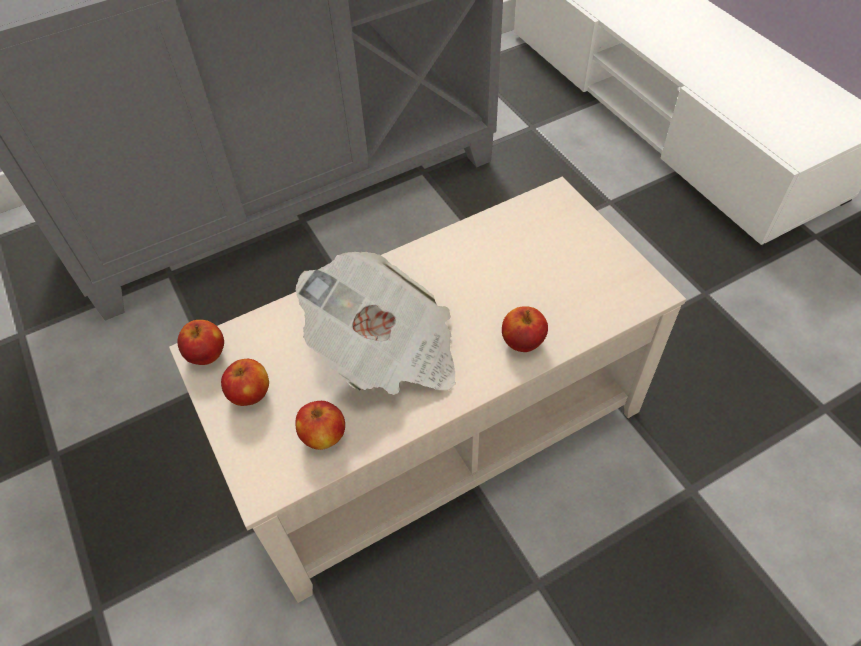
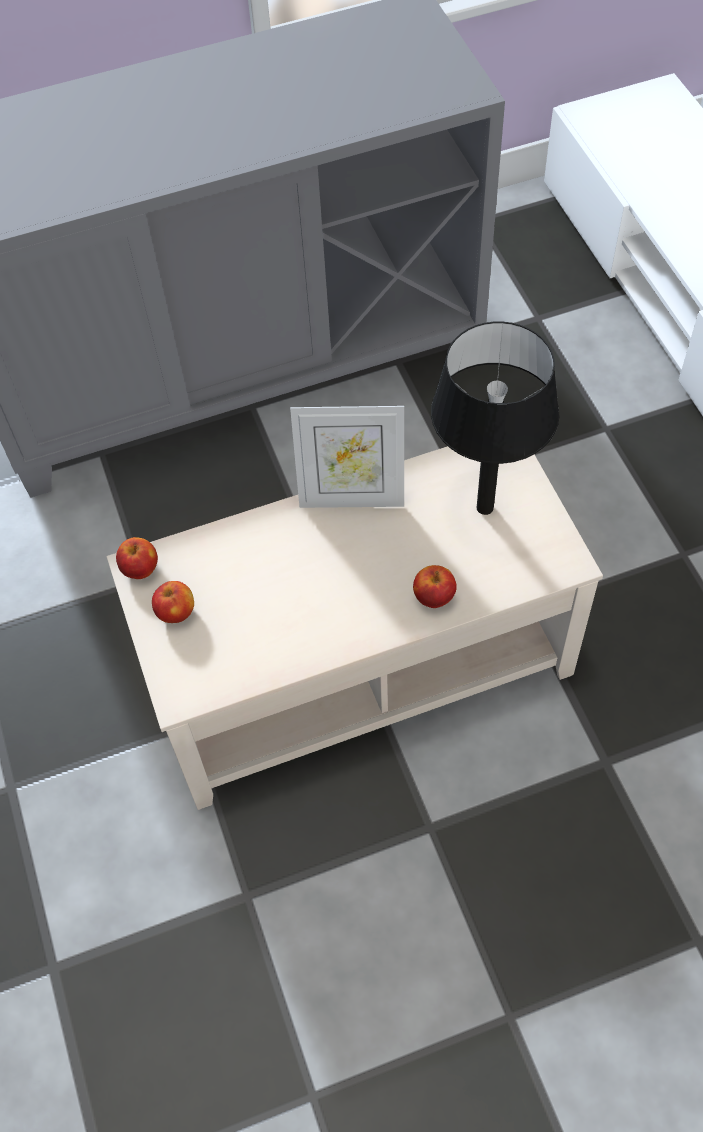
camera: 10 degrees right, 5 degrees up
apple [295,401,345,450] -> none
newspaper [296,252,456,395] -> none
none -> picture frame [290,406,404,508]
none -> black table lamp [431,322,559,515]

